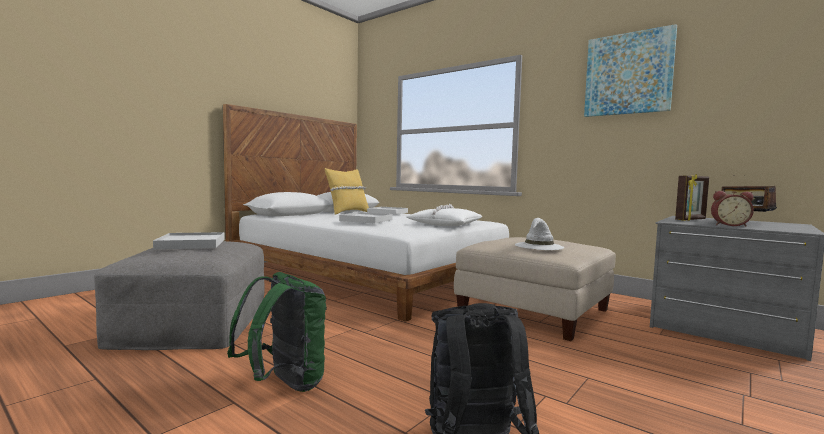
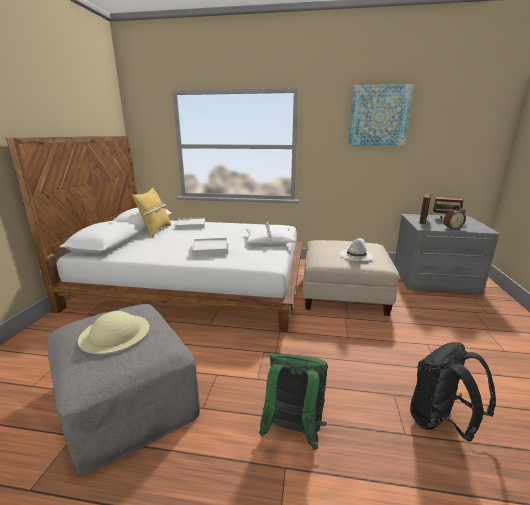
camera: 30 degrees left, 15 degrees up
white tray [153,232,225,250] -> beige hat [78,311,150,354]

